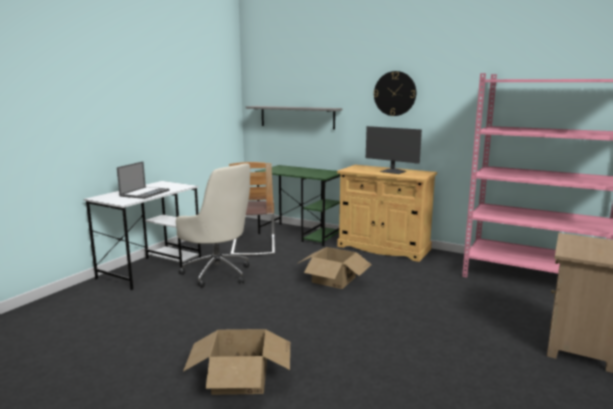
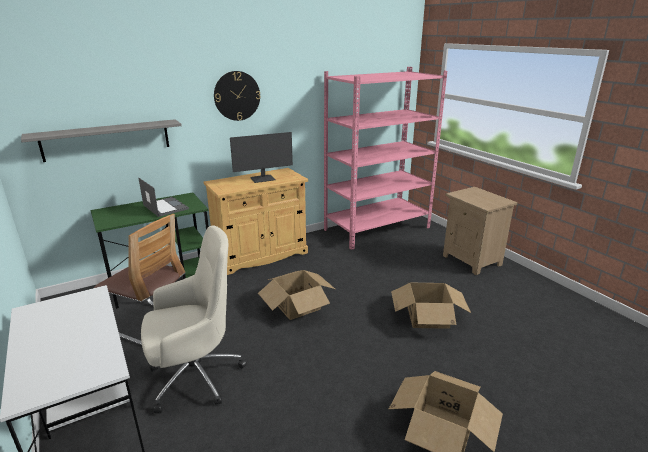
camera: 60 degrees left, 10 degrees up
laptop [117,161,169,199] -> laptop moved to [139,178,189,217]
none -> cardboard box [391,282,471,329]

